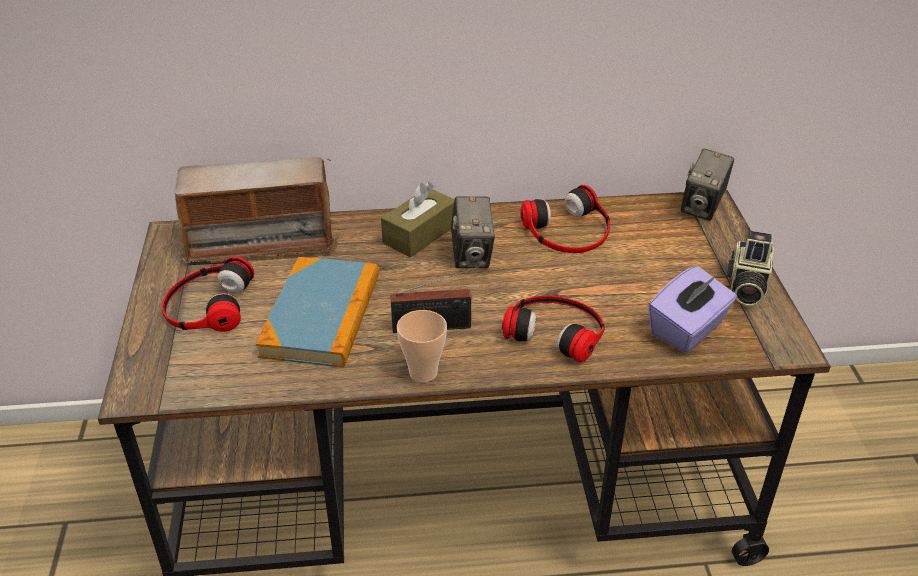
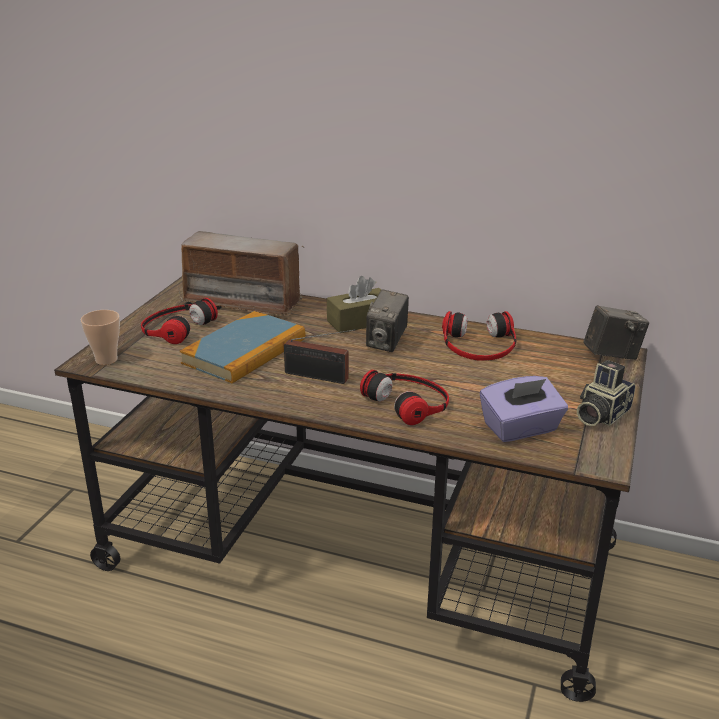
camera: 25 degrees right, 10 degrees down
cup [397,310,447,382] -> cup moved to [81,310,120,365]
camera [681,148,734,221] -> camera turned 150 degrees counterclockwise [583,305,649,360]

